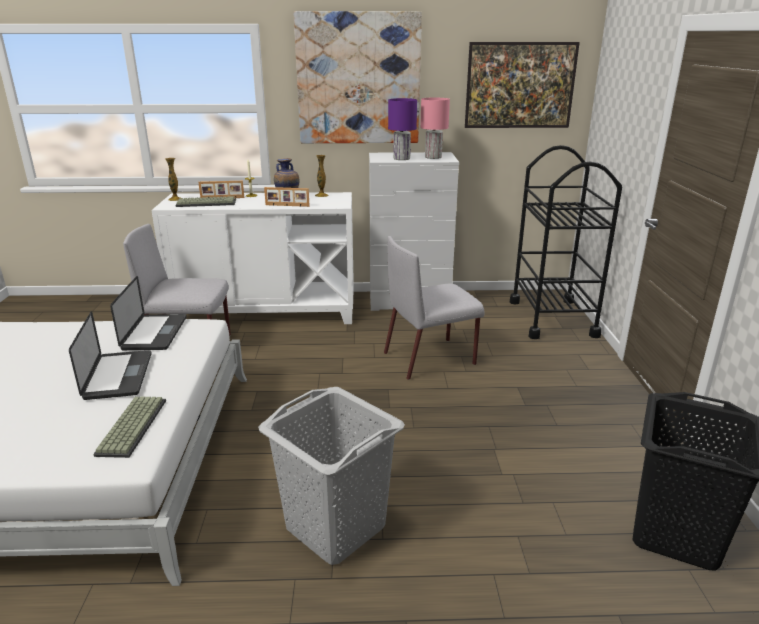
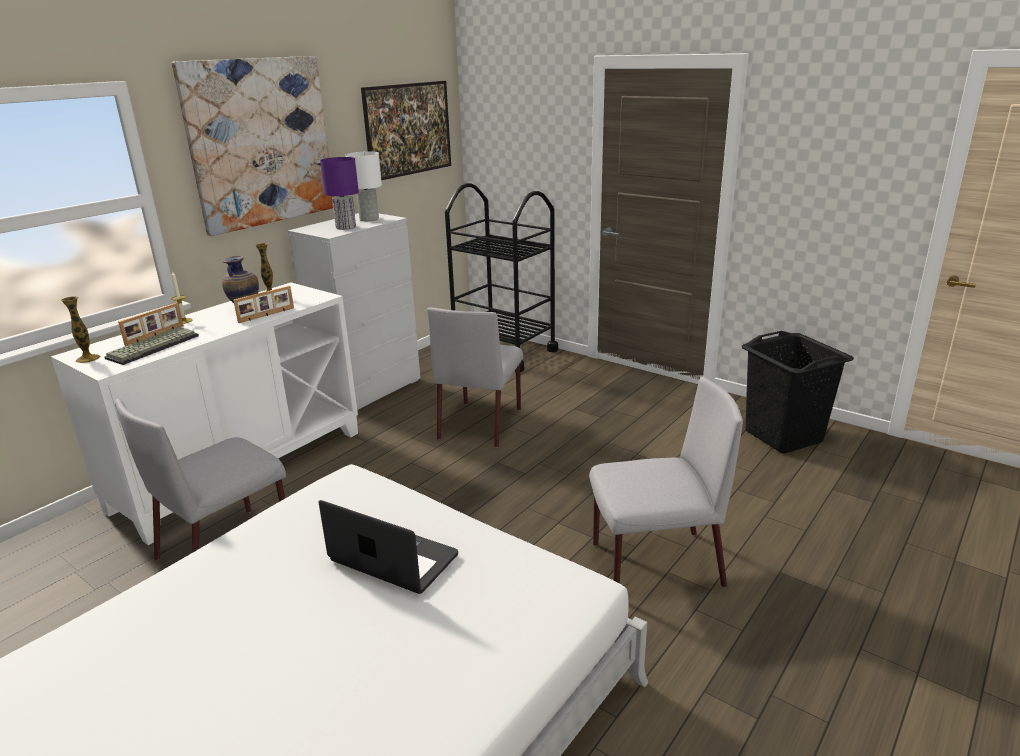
camera: 50 degrees left, 0 degrees up
keyboard [93,396,166,458] -> none
laptop [110,276,187,350] -> none
grey laundry basket [258,387,405,565] -> grey chair [589,377,743,587]
pink table lamp [420,98,450,159] -> white table lamp [346,152,382,221]

